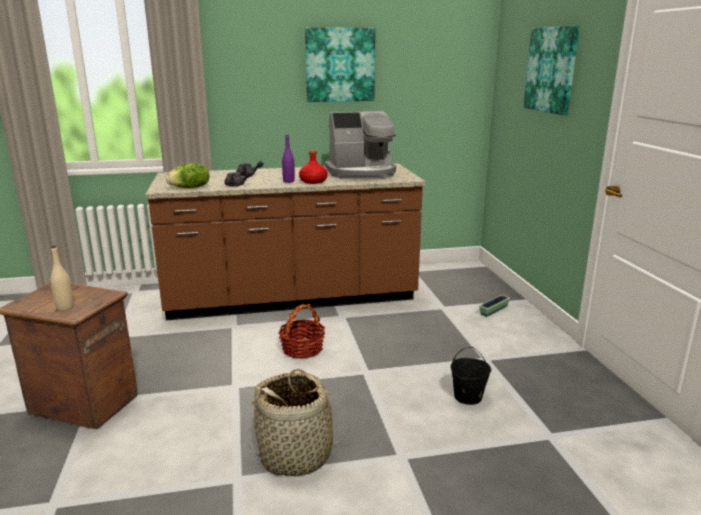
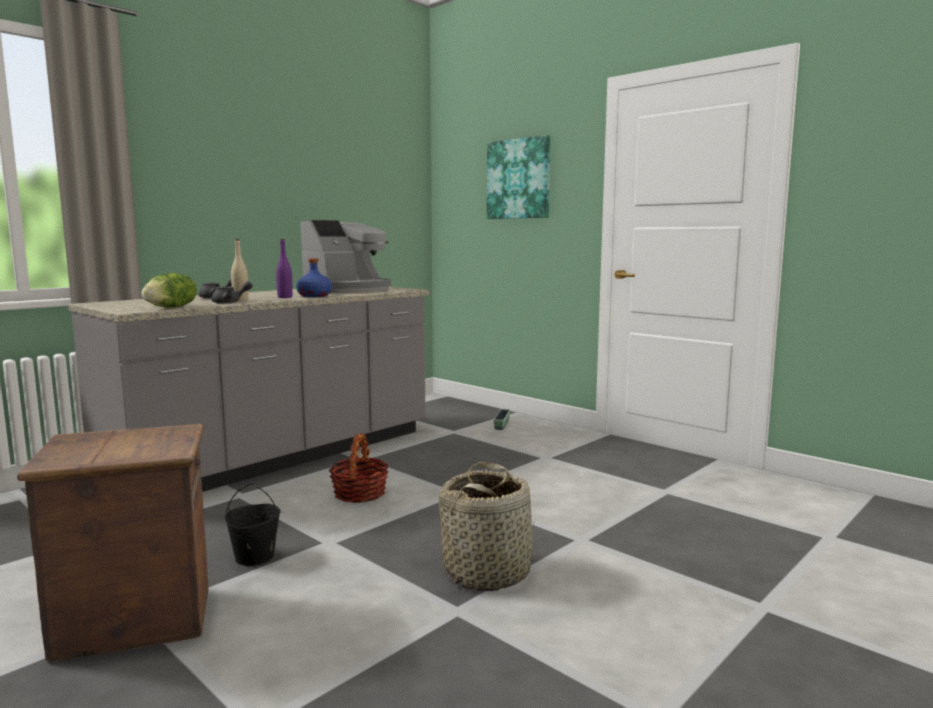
camera: 35 degrees left, 10 degrees down
beige bottle [51,246,74,311] -> beige bottle moved to [231,239,249,301]
brown counter [145,163,426,320] -> grey counter [68,287,429,492]
red bottle [299,150,328,184] -> blue bottle [296,258,332,297]
picture [305,27,375,102] -> none
black bucket [451,347,491,405] -> black bucket moved to [225,484,281,566]

